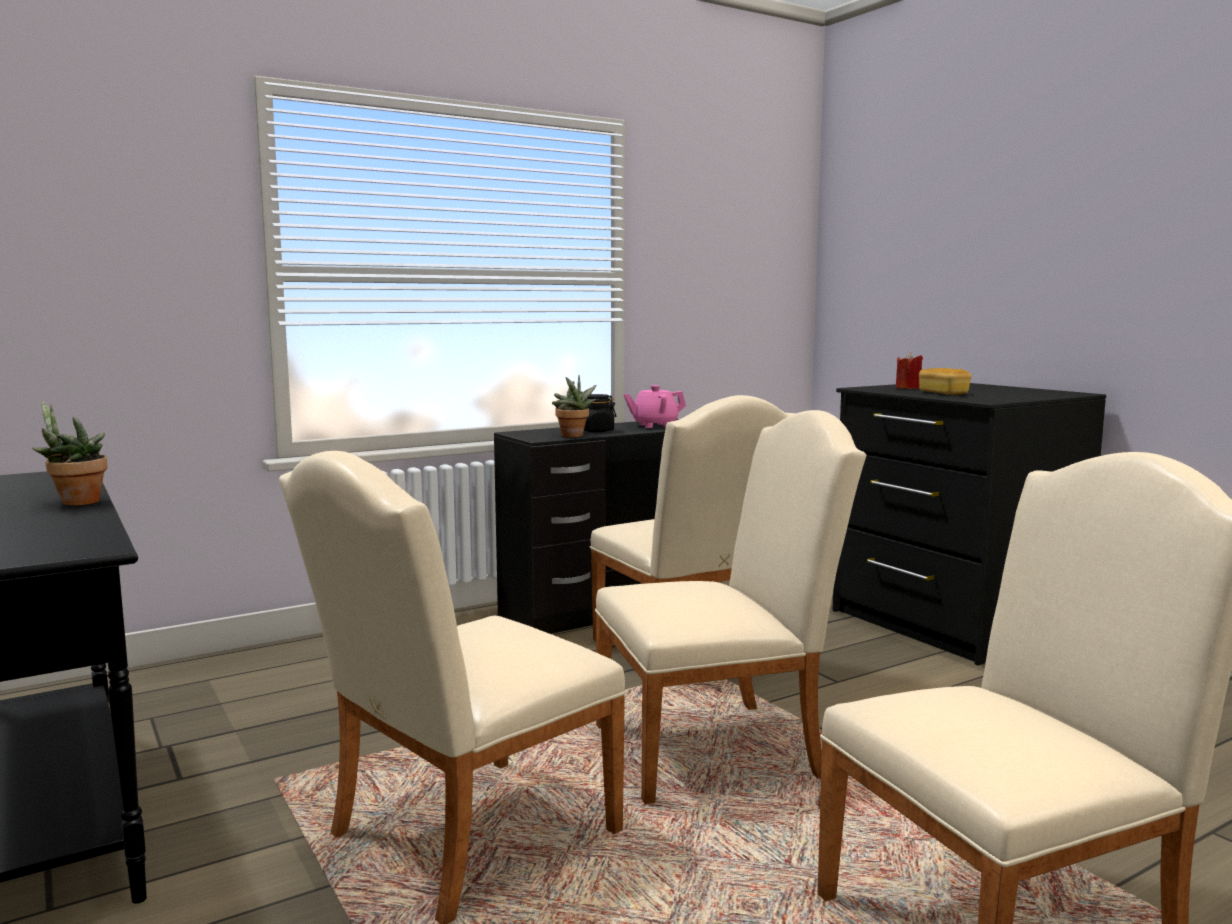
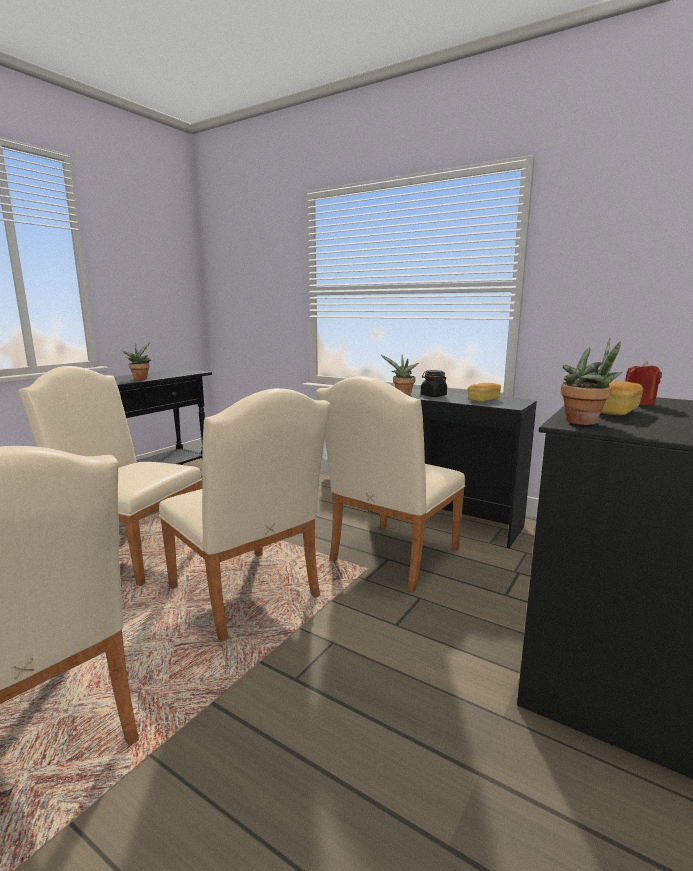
camera: 65 degrees right, 5 degrees up
pink teapot [624,385,686,428] -> bread [468,383,501,402]
none -> potted plant [561,338,622,425]

